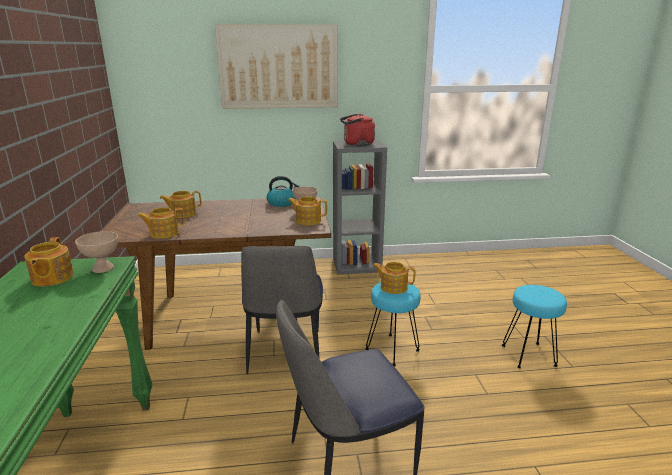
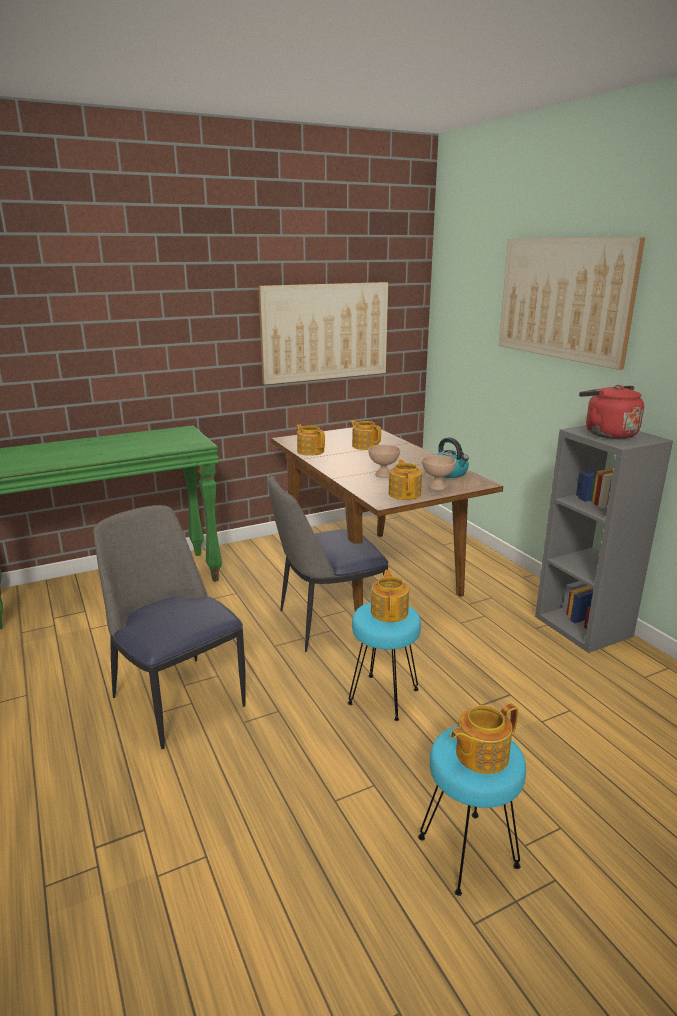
camera: 70 degrees right, 0 degrees up
teapot [24,237,74,287] -> teapot moved to [450,703,518,774]
beige bowl [75,231,118,273] -> beige bowl moved to [368,445,400,478]
none -> picture [258,282,388,385]

